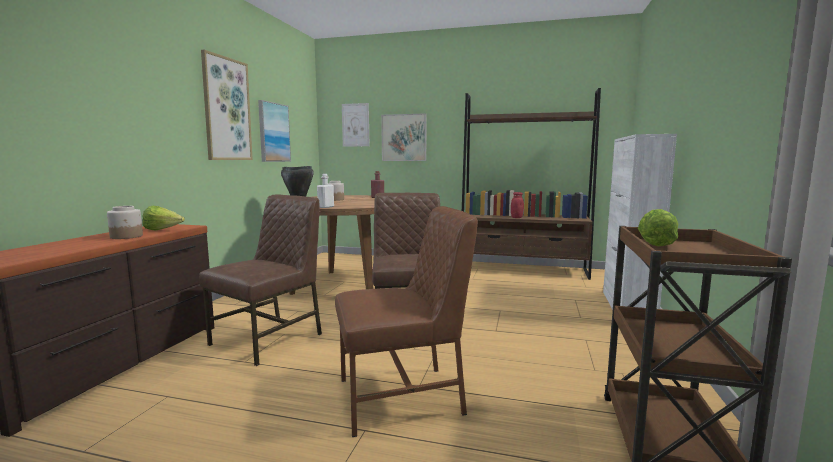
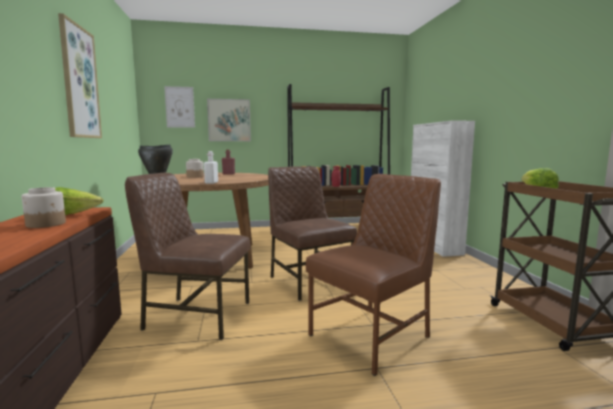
camera: 25 degrees left, 0 degrees up
brown chair [199,194,322,366] -> brown chair turned 90 degrees counterclockwise [125,173,250,340]
picture [258,100,291,162] -> none

